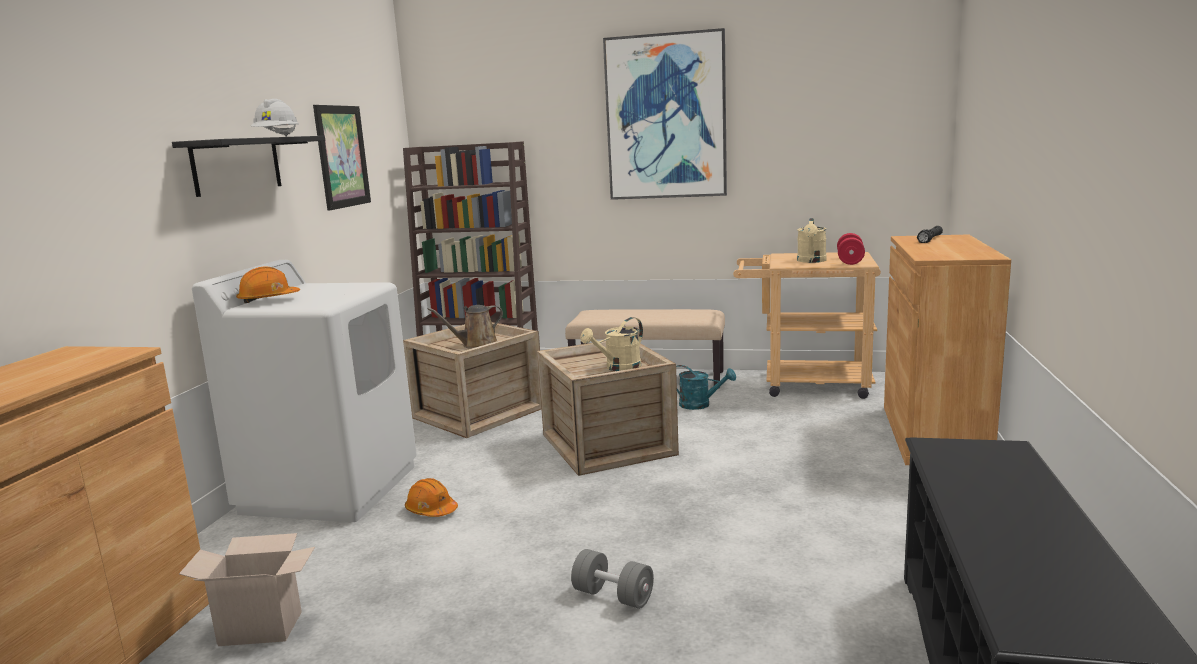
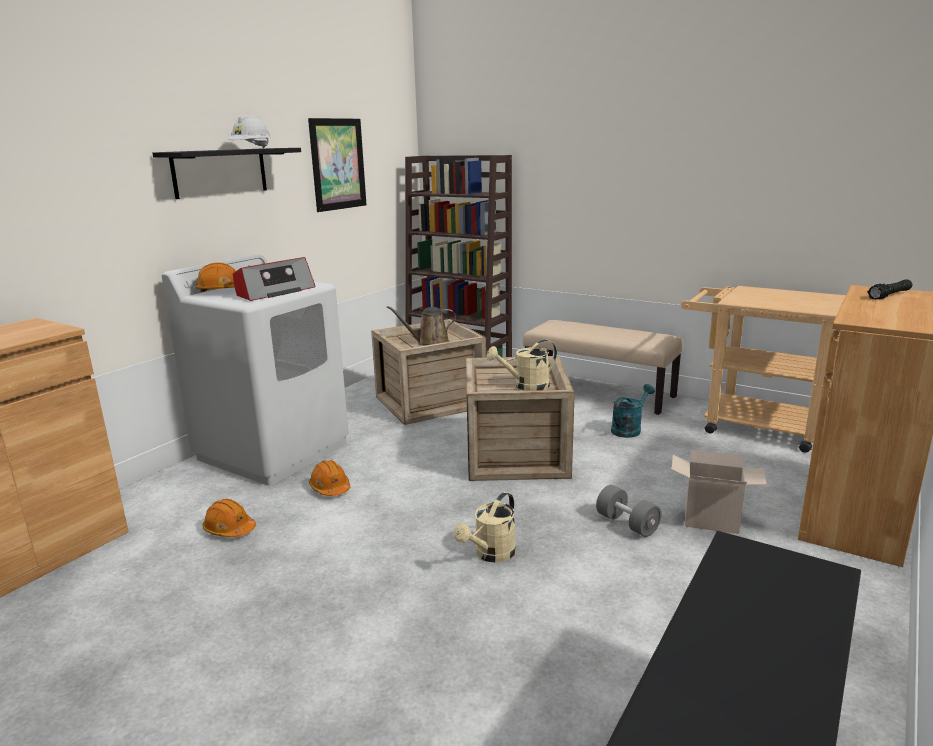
camera: 20 degrees right, 5 degrees up
cardboard box [179,533,315,646] -> cardboard box moved to [672,450,767,534]
grey dumbbell [571,549,654,609] -> grey dumbbell moved to [596,485,661,537]
picture [603,28,727,200] -> none
turquoise watering can [676,365,736,410] -> turquoise watering can turned 90 degrees counterclockwise [611,384,655,438]
beige watering can [797,218,827,263] -> beige watering can moved to [454,492,516,563]
red dumbbell [837,233,865,265] -> none
none -> orange hard hat [202,499,256,538]
none -> radio [233,257,316,301]

